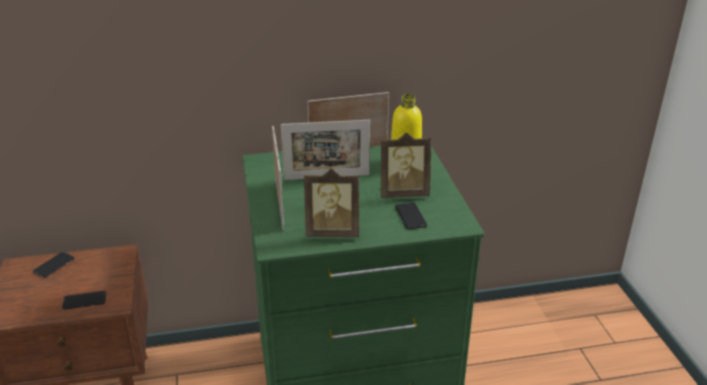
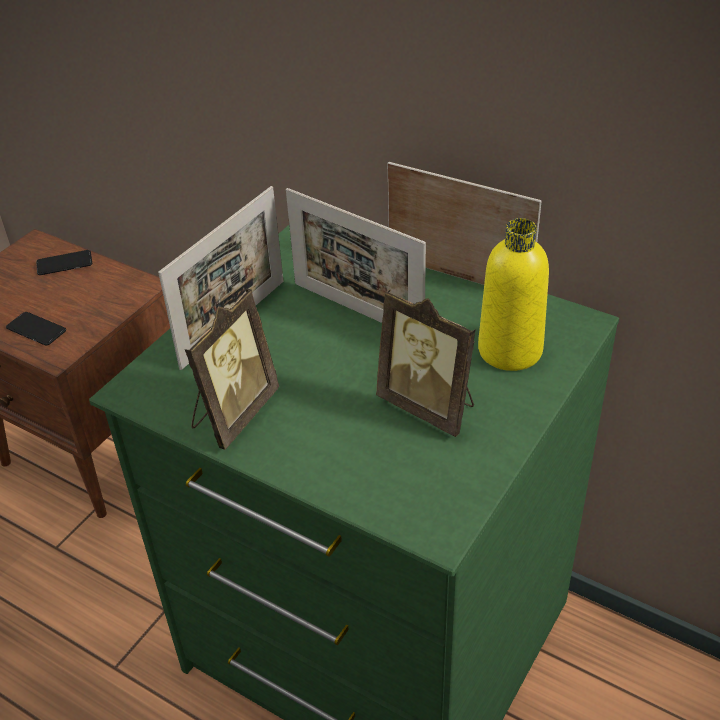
camera: 45 degrees right, 10 degrees up
picture frame [304,168,359,237] -> picture frame turned 105 degrees counterclockwise [185,289,279,450]
phone [395,203,427,229] -> none

